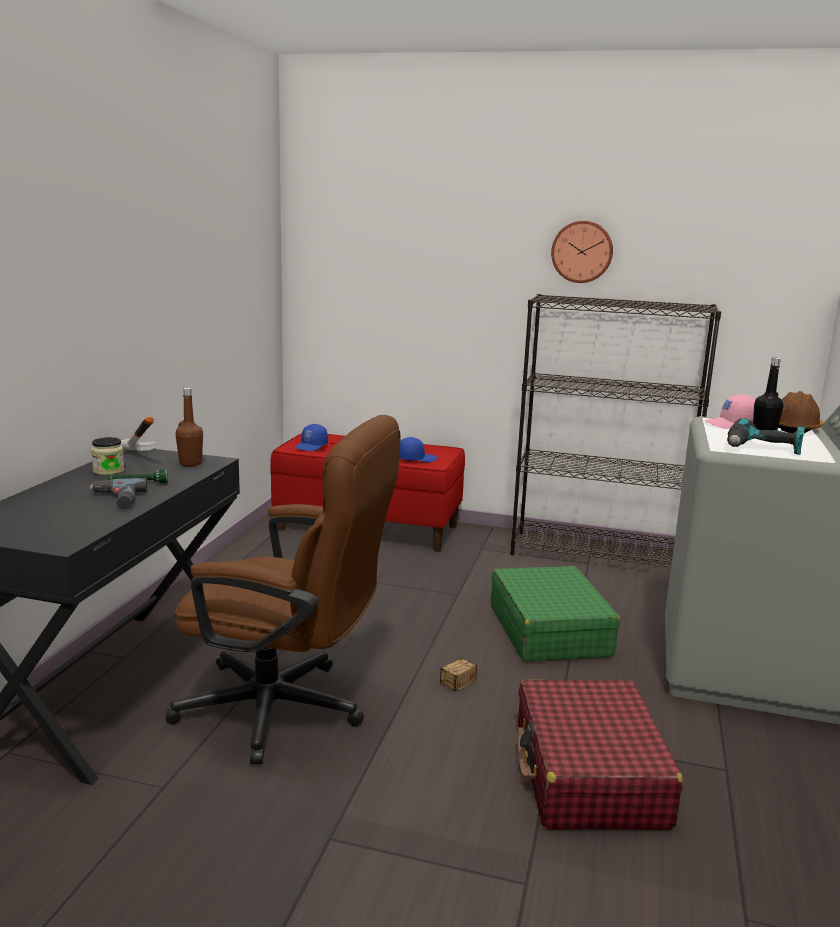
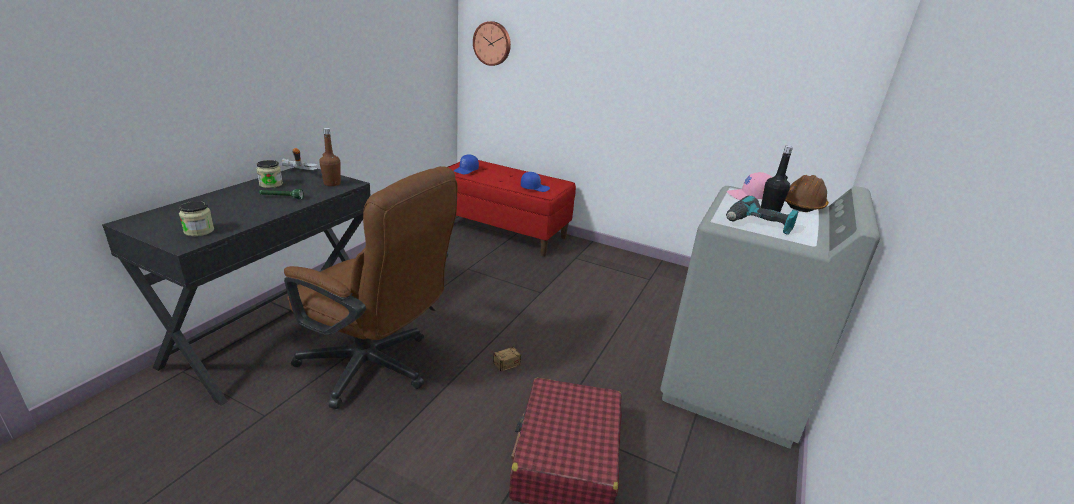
camera: 10 degrees right, 10 degrees up
power drill [90,478,147,509] -> none
green suitcase [491,566,620,661] -> none
black bookcase [510,294,721,567] -> none
wall clock [551,221,613,283] -> wall clock moved to [473,21,511,66]
none -> jar [179,201,214,236]

